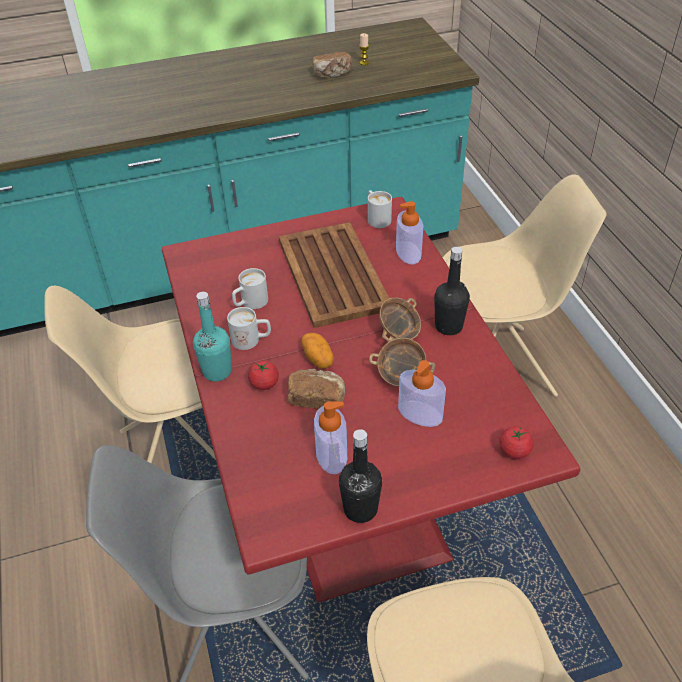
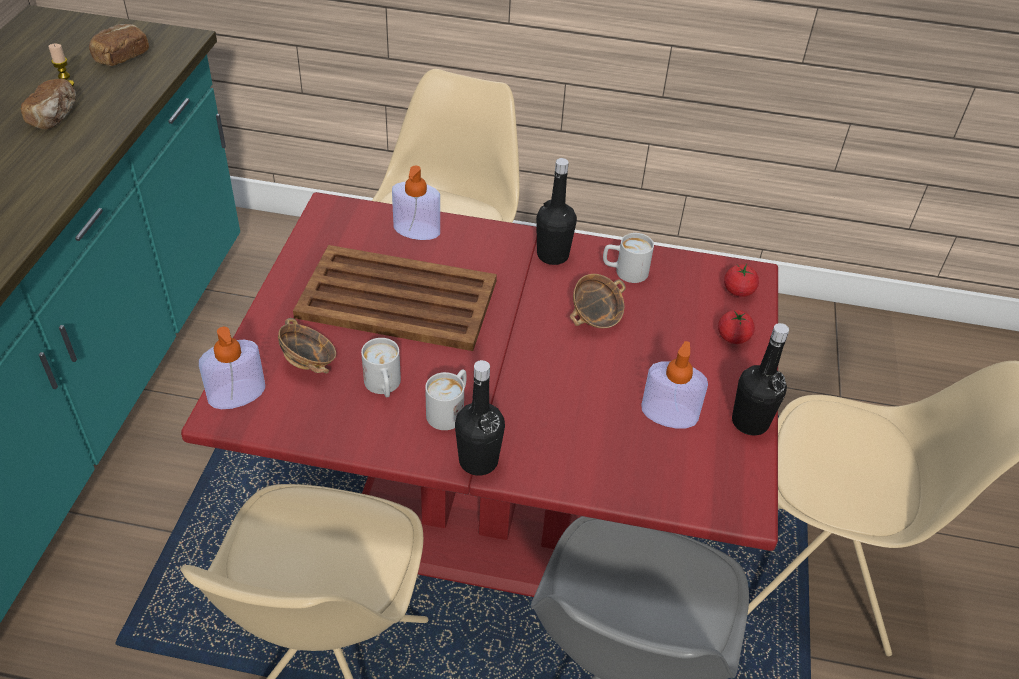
camera: 65 degrees left, 0 degrees up
turquoise bottle [193,292,232,381] -> black bottle [455,360,505,476]
tomato [248,361,279,390] -> tomato moved to [718,310,755,344]
bread [288,369,345,409] -> bread moved to [89,24,149,66]
potato [302,333,334,368] -> none
white mug [368,190,392,228] -> white mug moved to [603,233,654,283]
bowl [379,297,421,342] -> bowl moved to [278,318,336,373]
soap dispenser [398,360,446,427] -> soap dispenser moved to [199,327,265,409]

